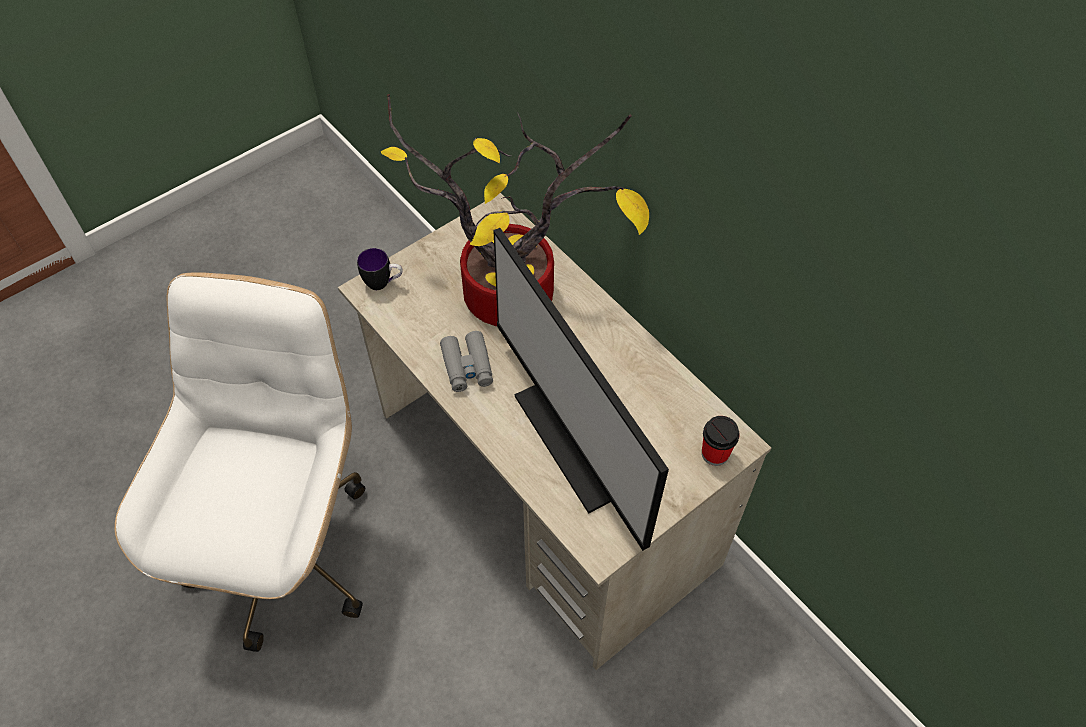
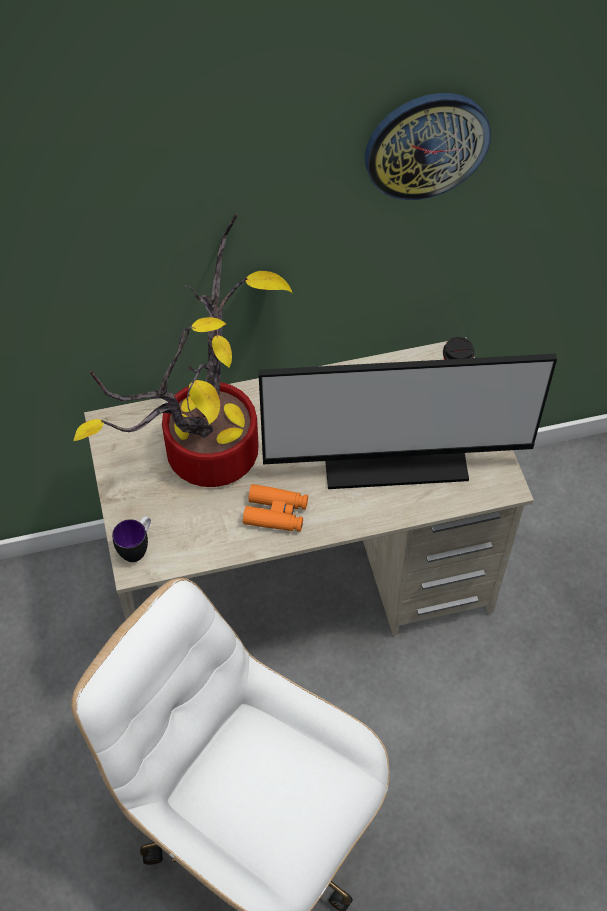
camera: 65 degrees left, 0 degrees up
grey binoculars [440,331,493,392] -> orange binoculars [243,484,308,532]
none -> wall clock [365,93,491,200]

